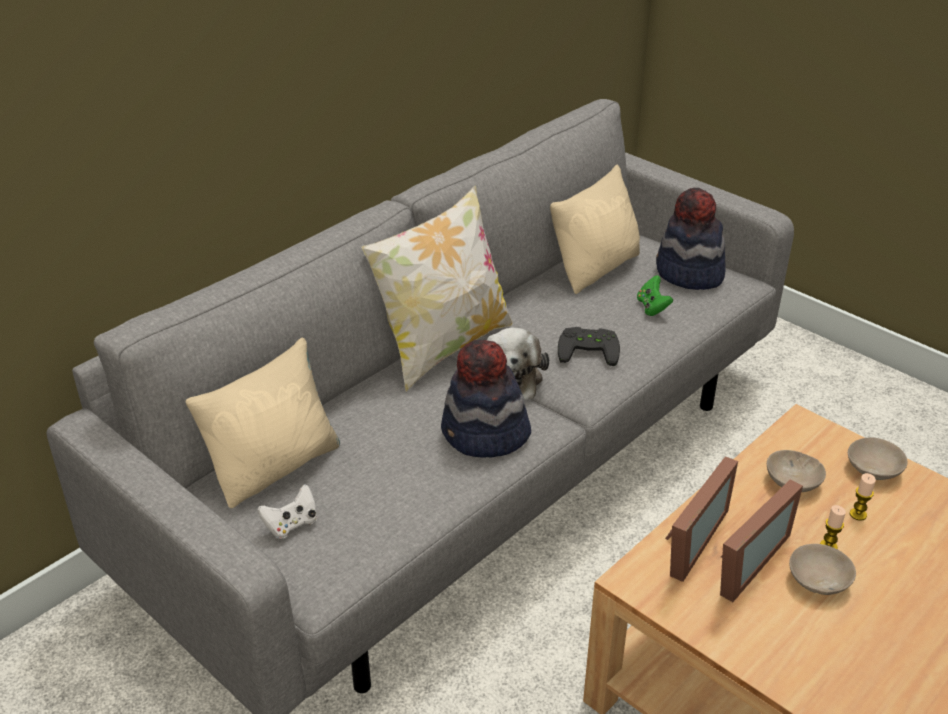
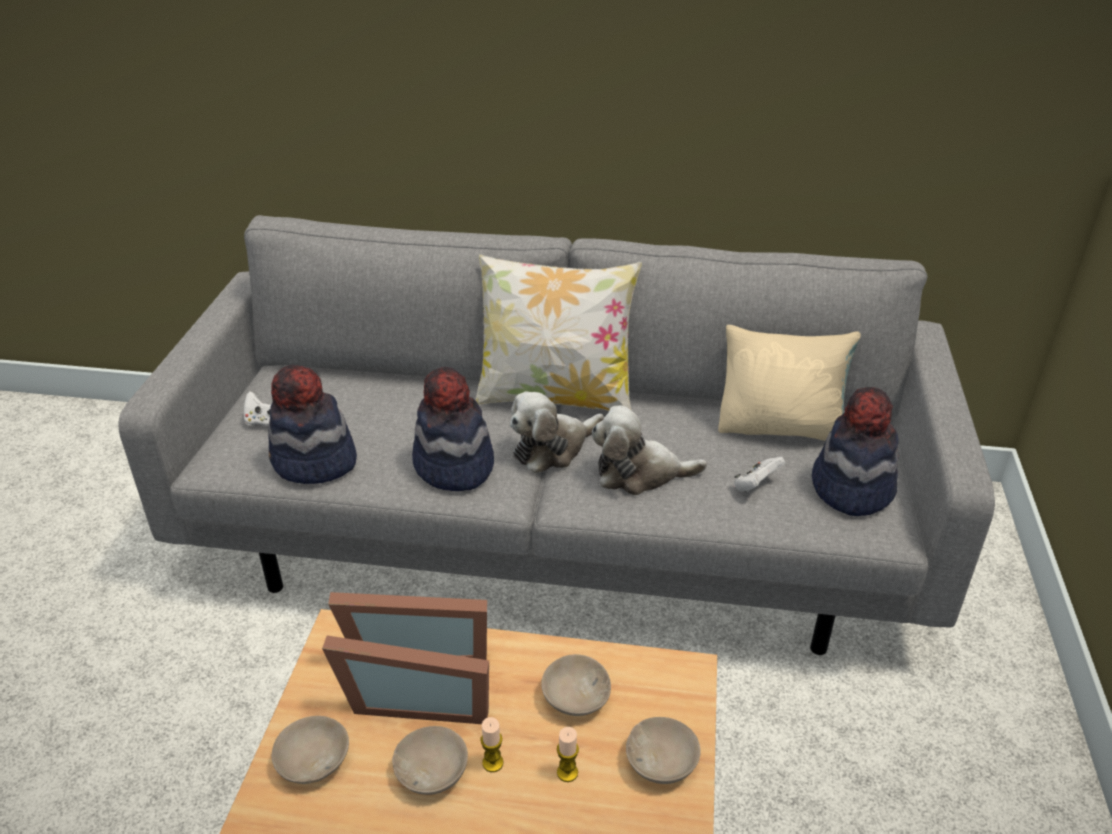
camera: 55 degrees right, 0 degrees up
beige pillow [186,338,340,508] -> none
black game controller [558,327,620,366] -> plush toy [592,406,707,495]
green game controller [637,275,673,316] -> white game controller [734,457,785,492]
none -> hat [268,364,357,484]
none -> beige bowl [272,716,349,784]

